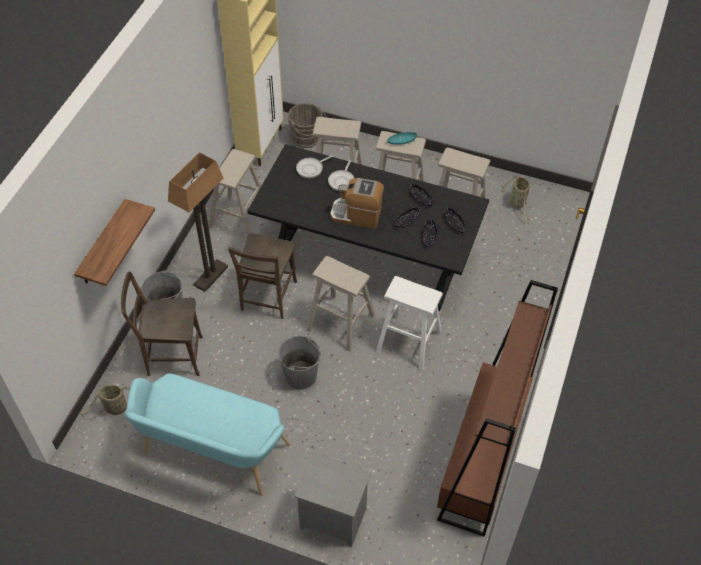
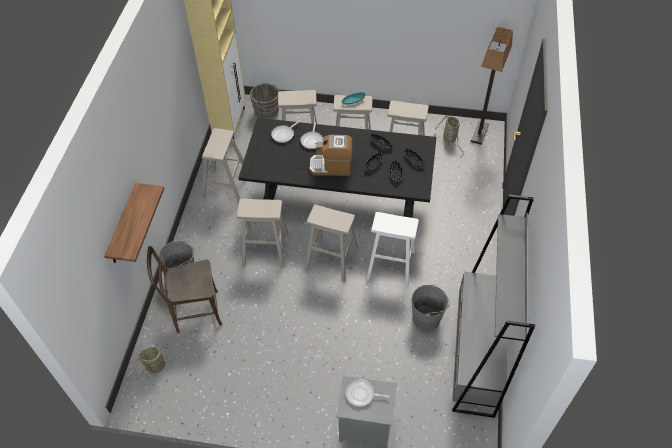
camera: 10 degrees left, 0 degrees up
turquoise bench [125,373,290,496] -> none
floor lamp [168,152,228,292] -> floor lamp moved to [471,26,513,145]
brown chair [228,234,297,319] -> beige stool [237,199,288,268]
grey bucket [278,336,321,390] -> grey bucket moved to [411,285,450,331]
brown bookcase [437,280,558,537] -> grey bookcase [452,194,535,418]
none -> frying pan [345,379,390,407]

